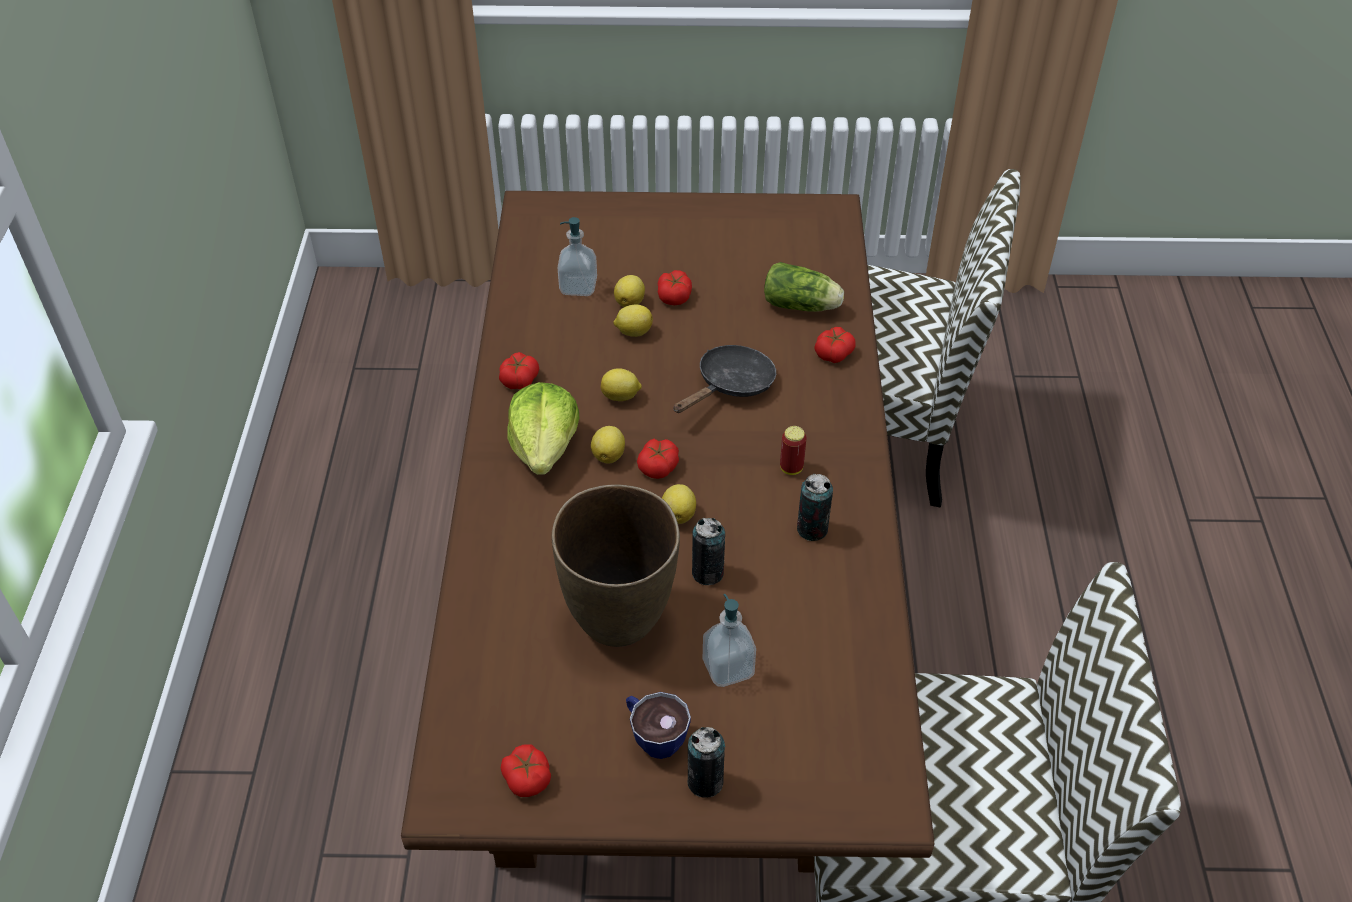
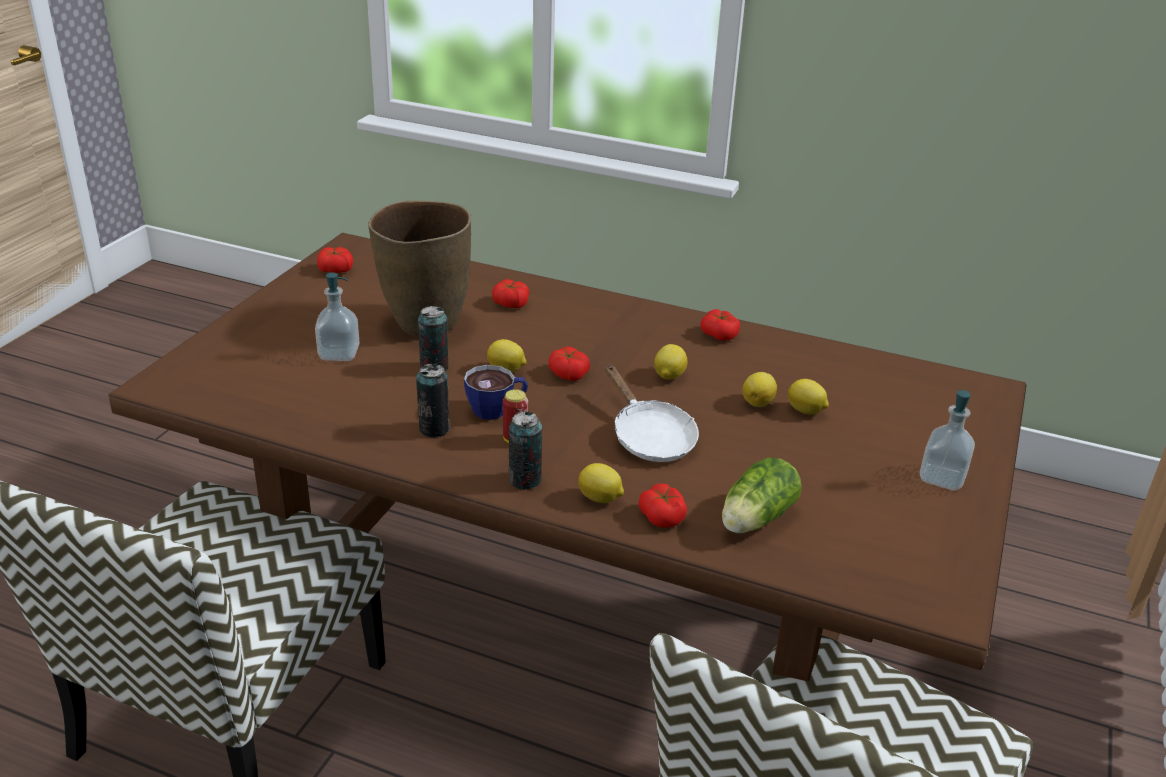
camera: 110 degrees right, 15 degrees down
lettuce [507,382,579,475] -> none
soap dispenser [558,217,597,296] -> soap dispenser moved to [920,390,975,491]
lemon [591,426,625,464] -> lemon moved to [578,463,624,503]
cup [626,692,691,759] -> cup moved to [464,365,528,420]
tomato [658,270,692,305] -> tomato moved to [492,279,529,308]
black frying pan [673,345,776,413] -> white frying pan [605,365,699,462]
can [687,727,725,798] -> can moved to [508,412,542,490]

